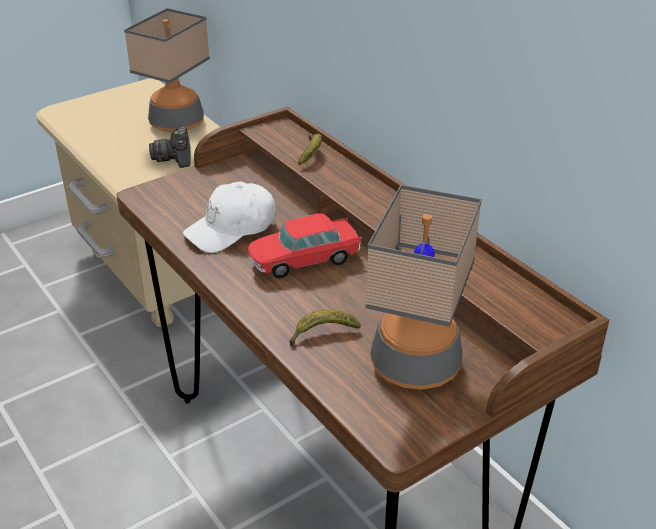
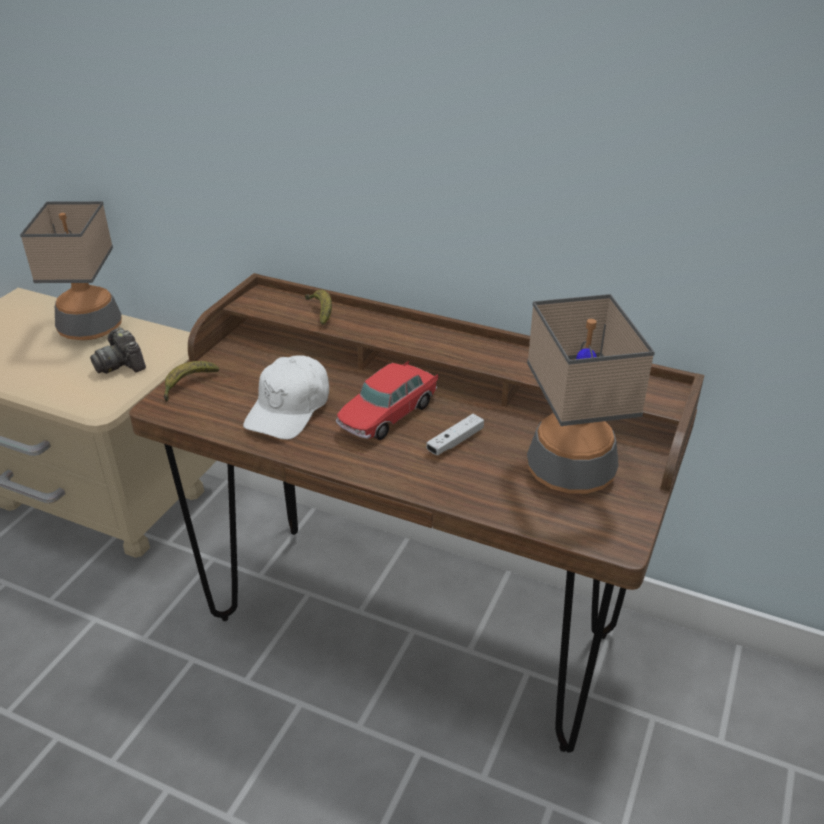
camera: 30 degrees left, 0 degrees up
banana [290,310,361,346] -> banana moved to [164,361,219,402]
none -> white game controller [426,414,484,455]

